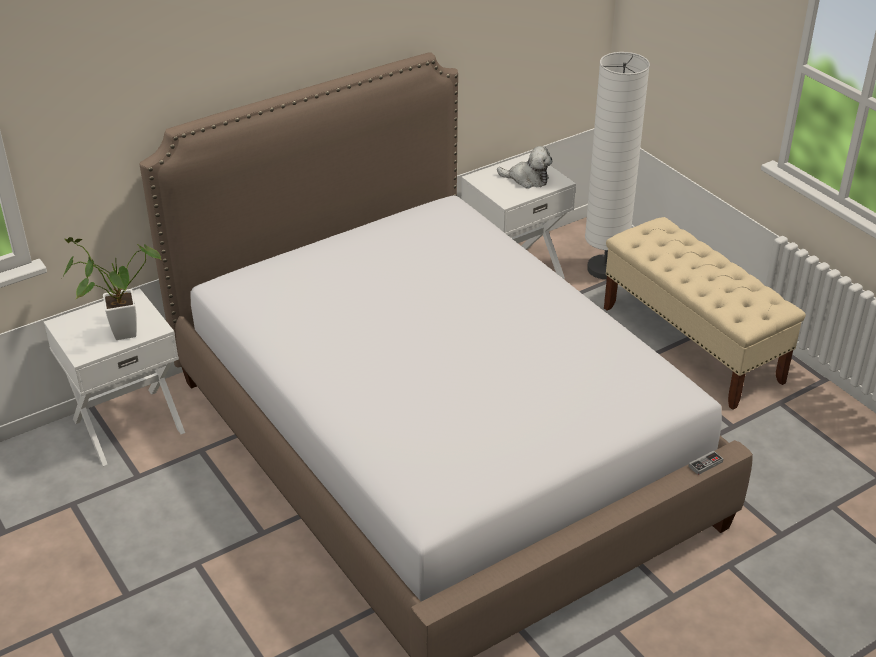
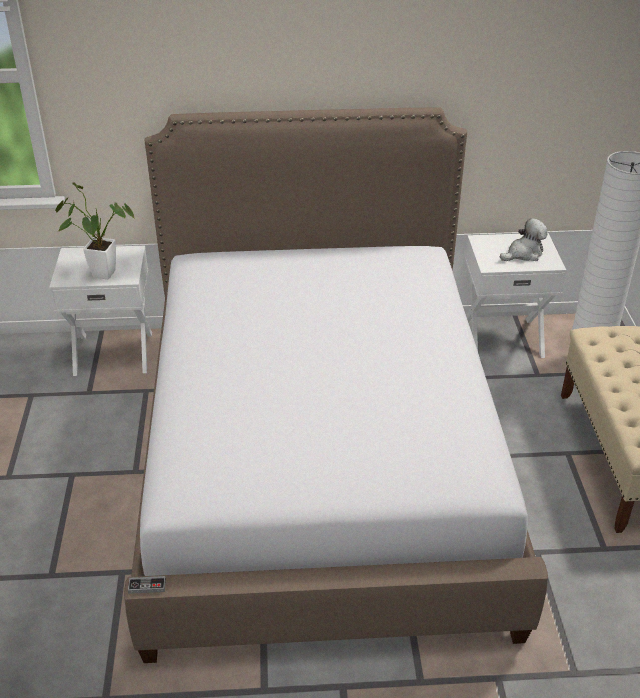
camera: 30 degrees right, 0 degrees up
plush toy [497,146,552,188] -> plush toy turned 75 degrees counterclockwise [500,218,547,261]
game controller [688,451,723,475] -> game controller moved to [128,576,166,594]

